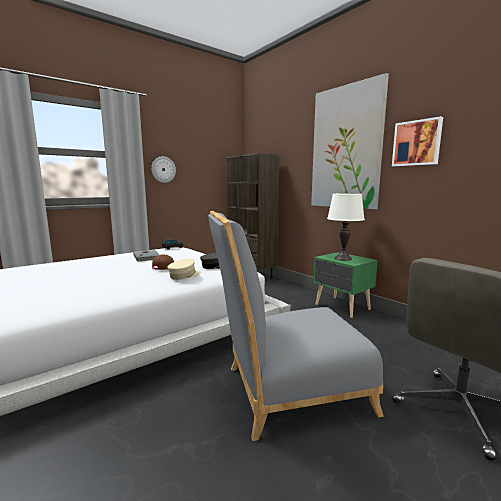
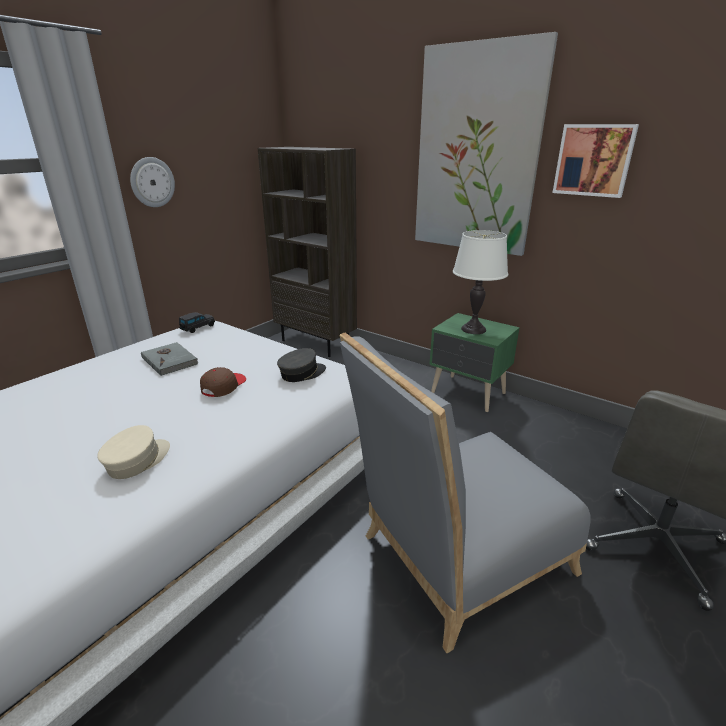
camera: 15 degrees left, 15 degrees up
beige cap [167,259,201,280] -> beige cap moved to [97,425,170,479]

